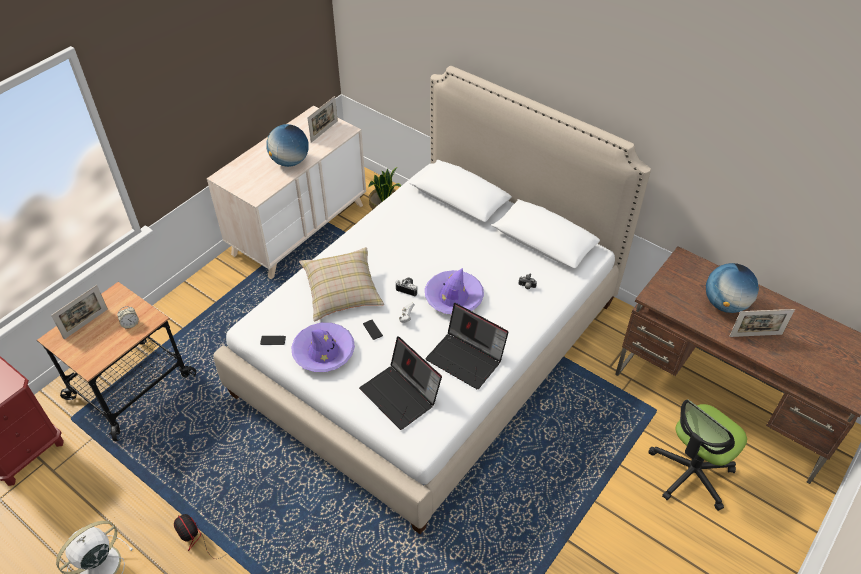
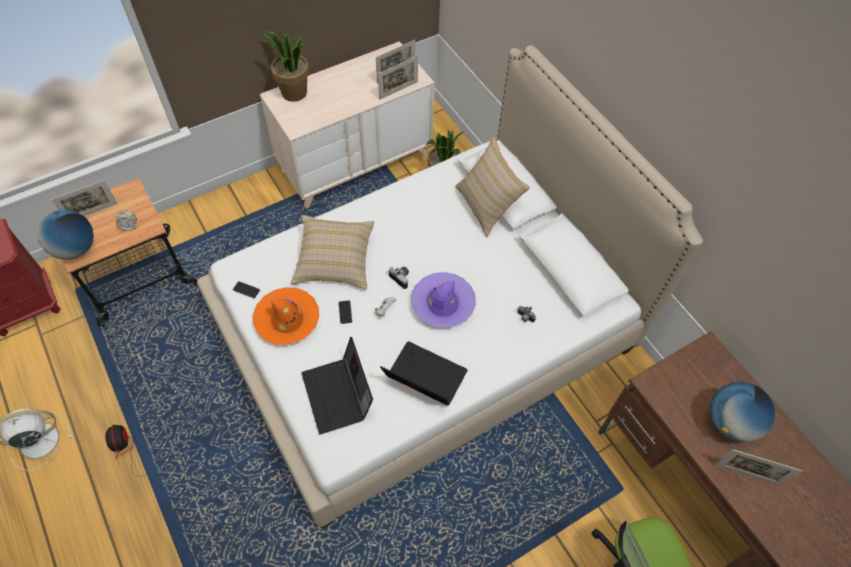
camera: 20 degrees right, 10 degrees up
globe [266,124,309,167] -> globe moved to [38,210,94,260]
purple hat [291,323,355,372] -> orange hat [253,287,319,345]
laptop [426,303,508,389] -> laptop turned 150 degrees clockwise [380,341,468,406]
none -> potted plant [259,32,309,102]
none -> picture frame [378,56,418,100]
none -> beige pillow [455,137,530,237]

